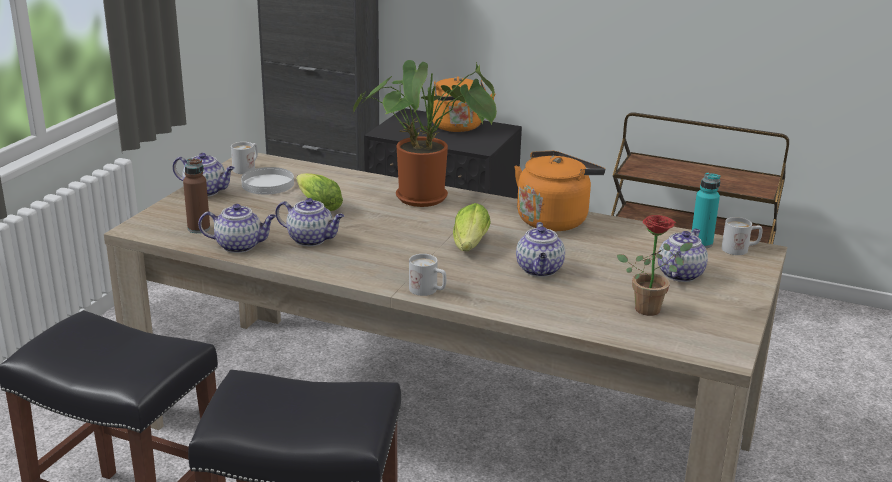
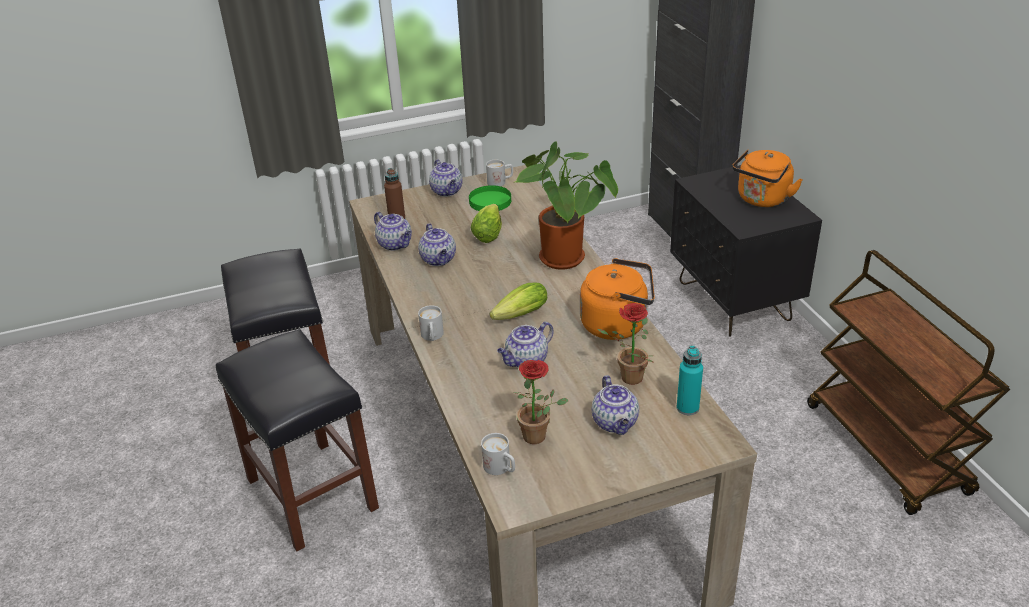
camera: 50 degrees right, 10 degrees up
white plate [241,167,294,195] -> green plate [469,185,511,211]
teapot [658,229,708,282] -> teapot turned 90 degrees clockwise [592,375,639,435]
white mug [722,217,762,255] -> white mug moved to [481,433,515,475]
none -> potted plant [597,303,653,385]

